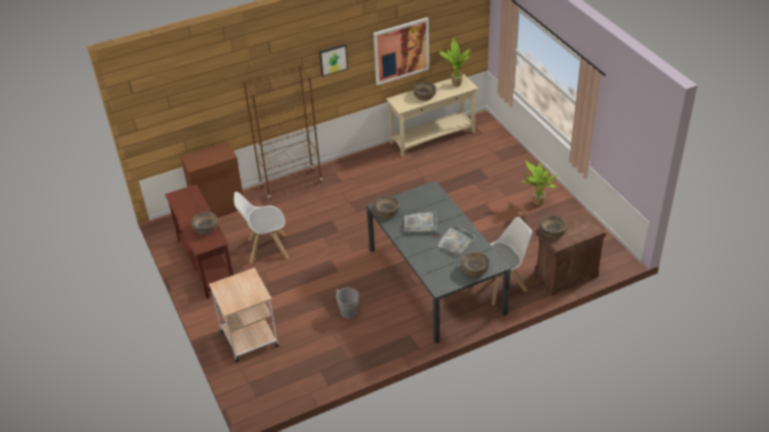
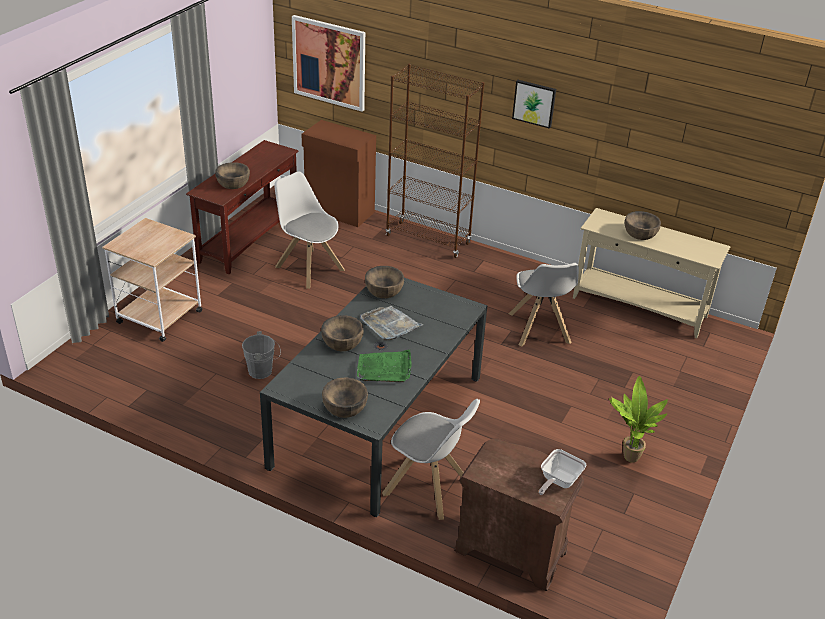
camera: 50 degrees right, 5 degrees down
picture [373,17,429,85] -> picture moved to [292,15,365,112]
grey tray [437,225,476,255] -> green tray [357,350,412,382]
potted plant [439,37,471,87] -> none
brown bowl [540,215,567,239] -> brown bowl moved to [321,315,364,351]
none -> chair [509,263,579,347]
none -> frying pan [539,449,586,495]

